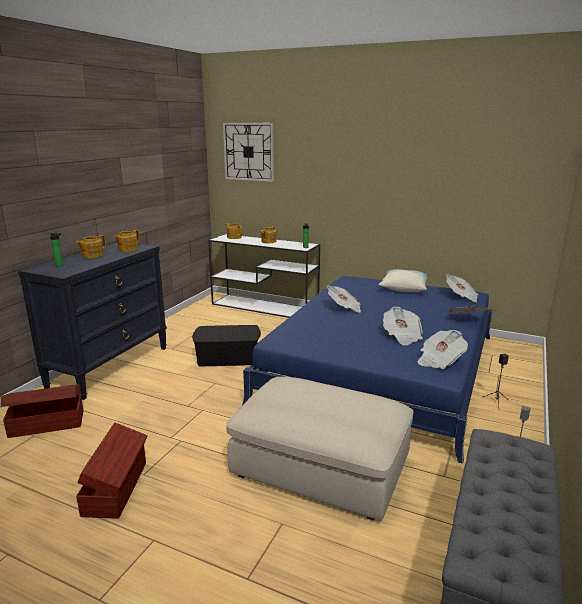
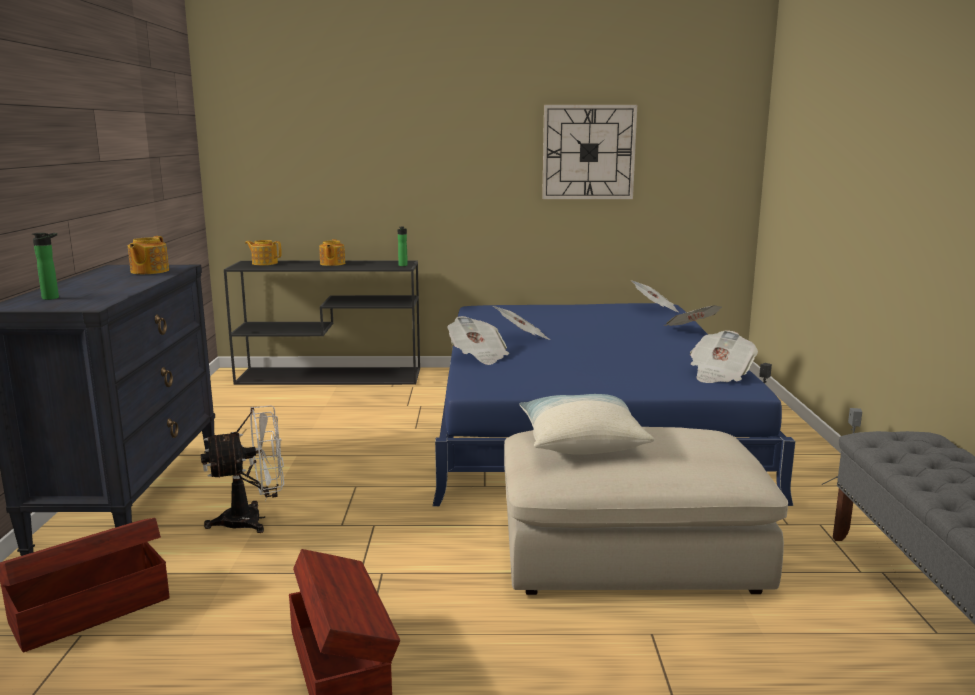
camera: 25 degrees left, 5 degrees down
teapot [76,235,106,258] -> none
black storage box [192,325,261,366] -> none
white console table [208,234,320,318] -> black console table [224,261,420,385]
wall clock [223,123,274,182] -> wall clock moved to [542,105,637,199]
pillow [378,269,430,292] -> pillow moved to [519,394,654,455]
newspaper [383,307,423,346] -> newspaper moved to [447,316,509,365]
none -> white fan [201,405,284,533]

